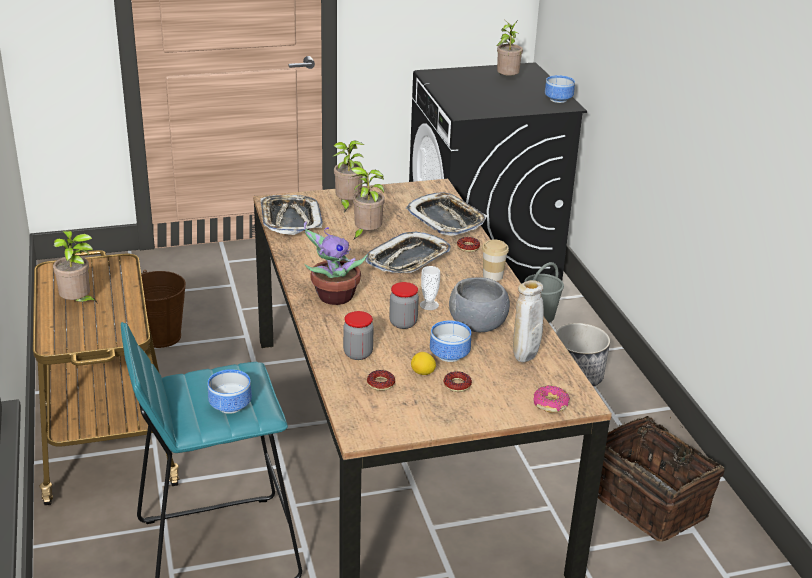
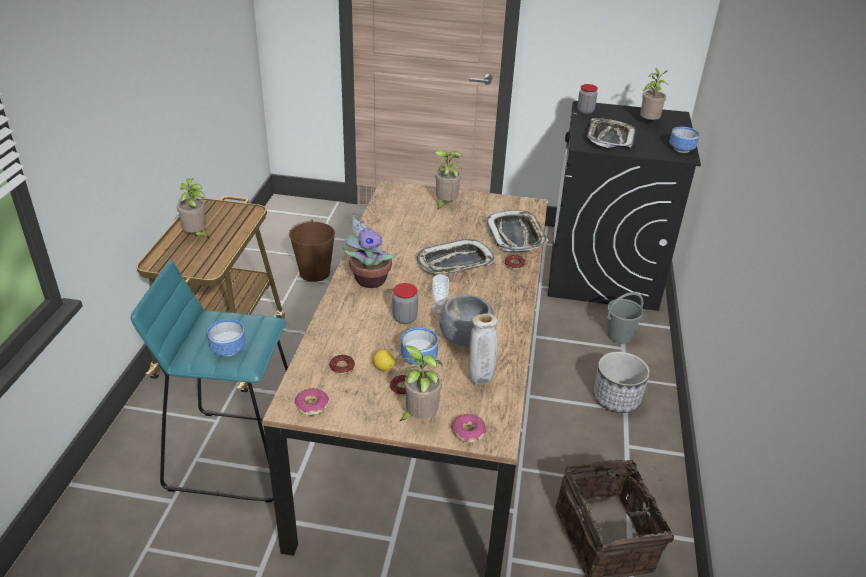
camera: 25 degrees right, 5 degrees up
tray [260,195,323,235] -> tray moved to [587,118,635,148]
jar [343,311,374,360] -> jar moved to [577,84,598,114]
potted plant [351,167,385,240] -> potted plant moved to [400,346,443,421]
cup [482,240,509,281] -> none
none -> donut [295,388,329,415]

